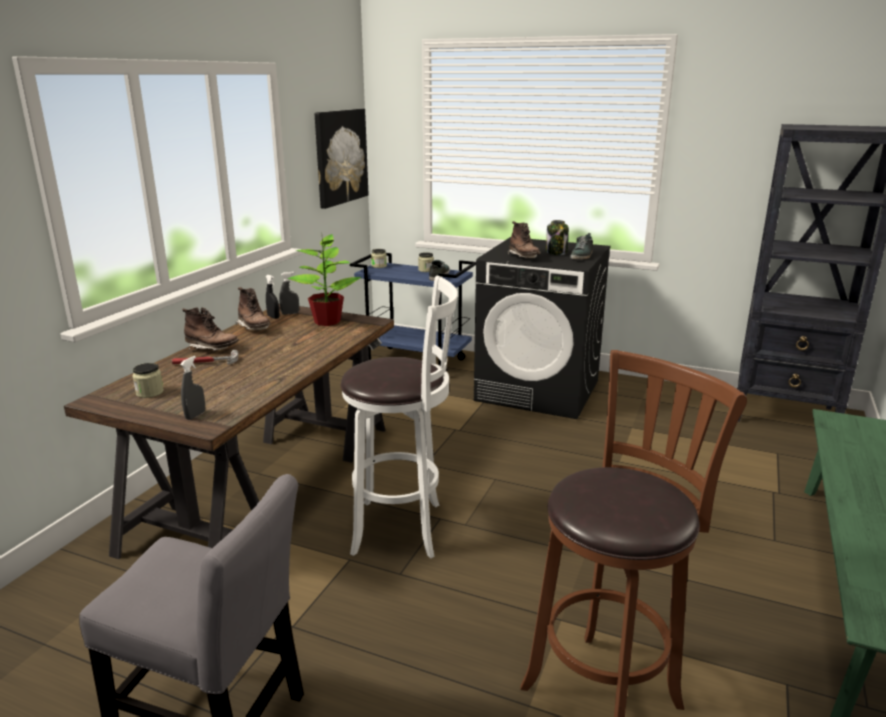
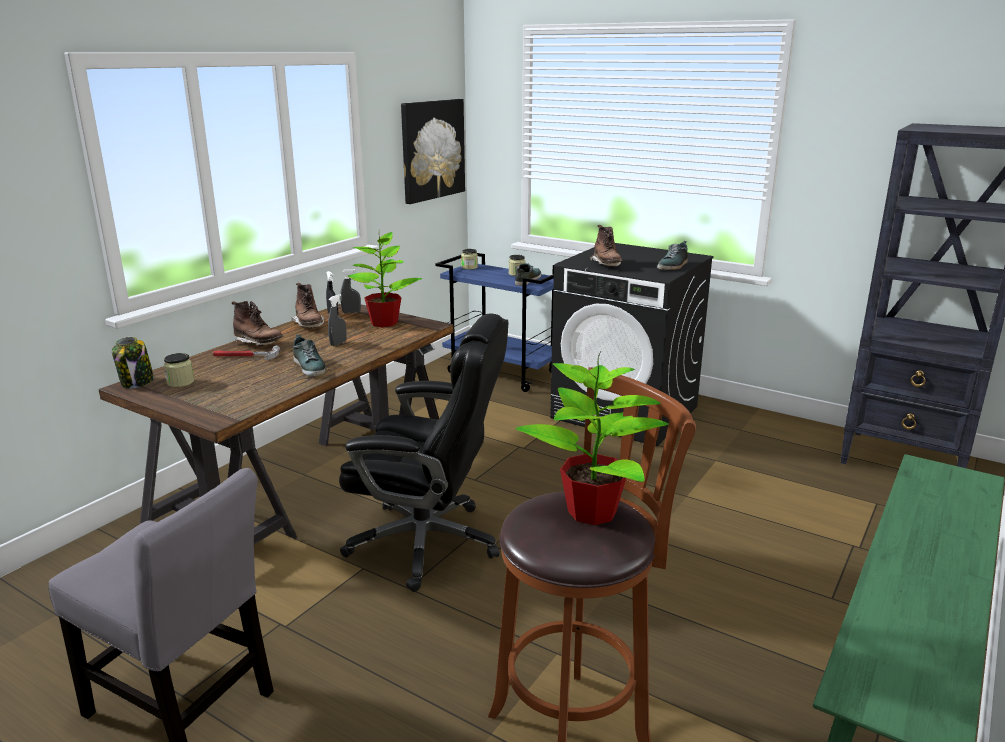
camera: 10 degrees right, 0 degrees up
grey spray bottle [180,356,205,420] -> grey spray bottle moved to [328,294,347,346]
white stool [341,276,458,558] -> black office chair [339,313,508,592]
jar [546,220,569,255] -> jar moved to [112,337,154,389]
none -> shoe [293,334,326,376]
none -> potted plant [515,352,669,525]

